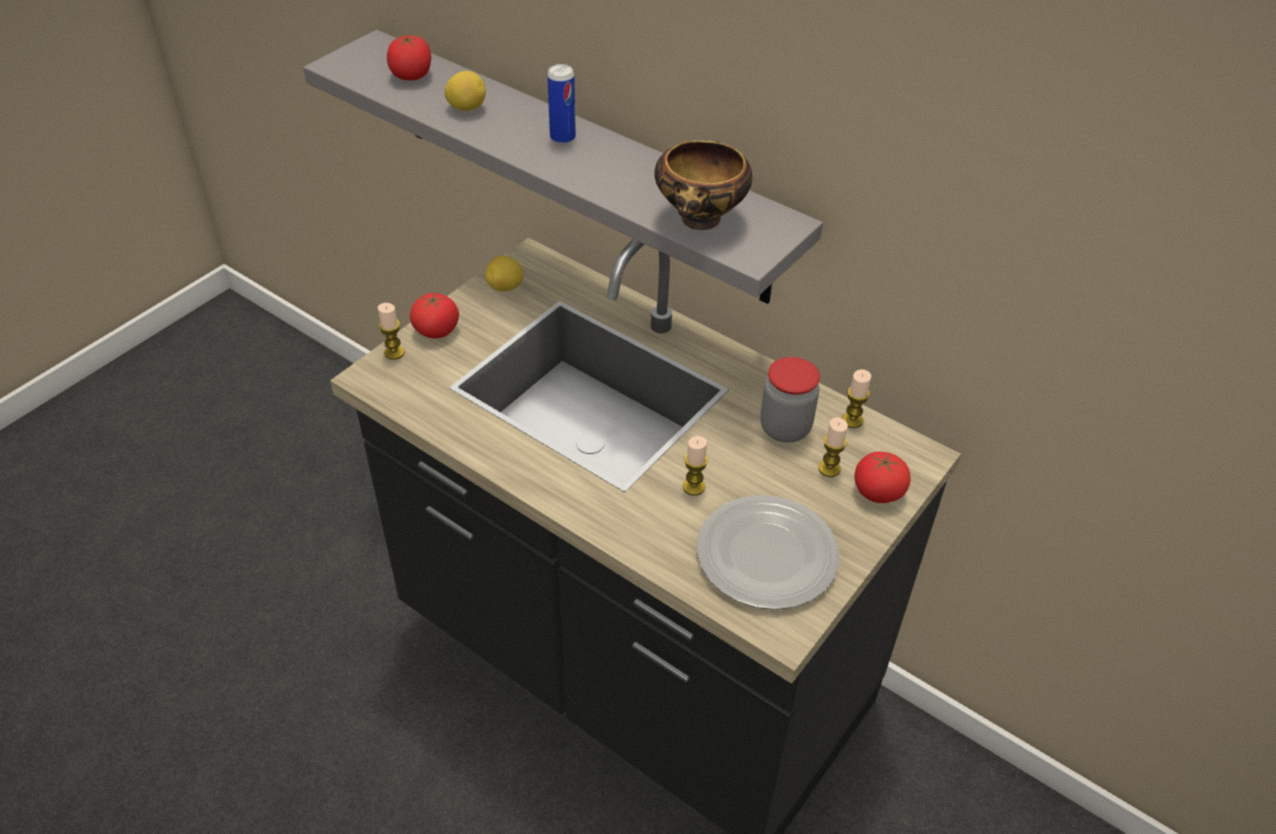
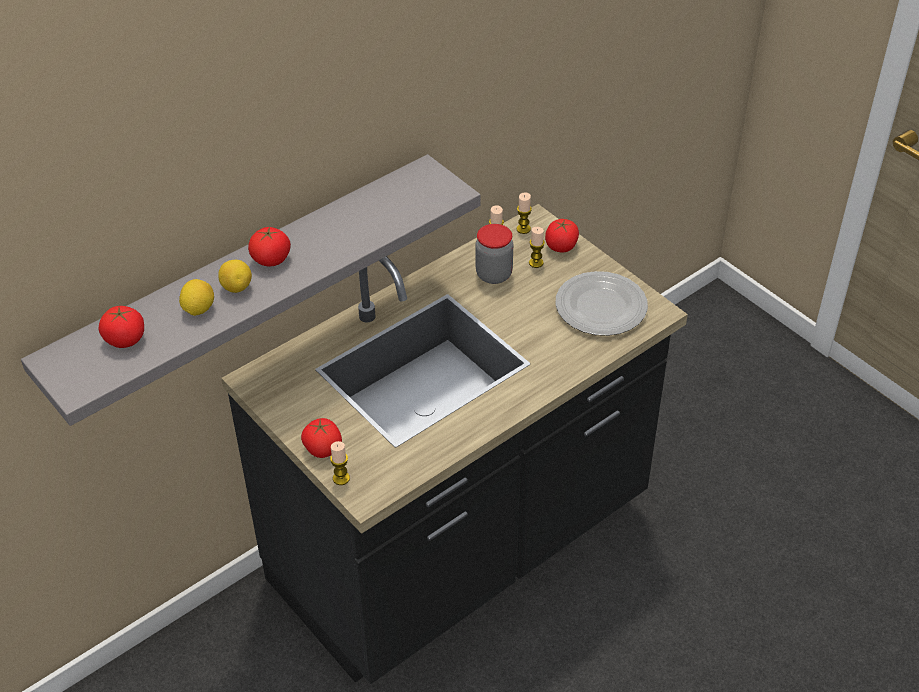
camera: 75 degrees left, 0 degrees up
lemon [485,256,524,291] -> lemon moved to [218,260,252,293]
can [547,64,576,144] -> tomato [248,226,291,266]
bowl [654,141,752,230] -> none
candle [683,436,708,496] -> candle moved to [516,192,532,234]

